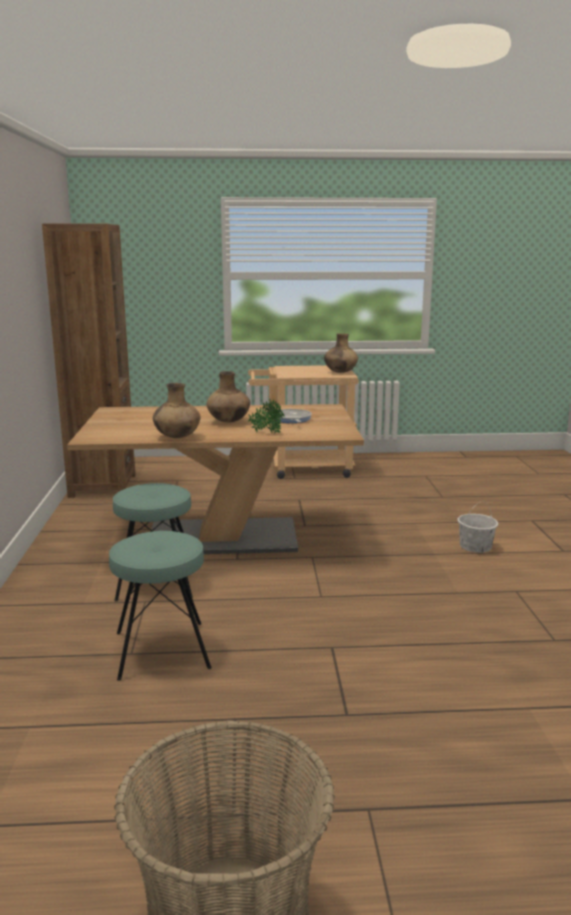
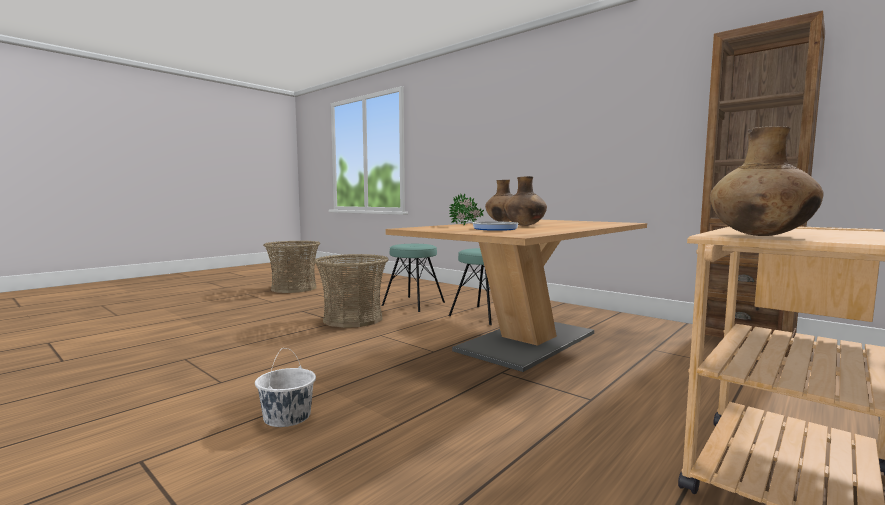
camera: 135 degrees right, 10 degrees down
none -> basket [314,254,388,328]

